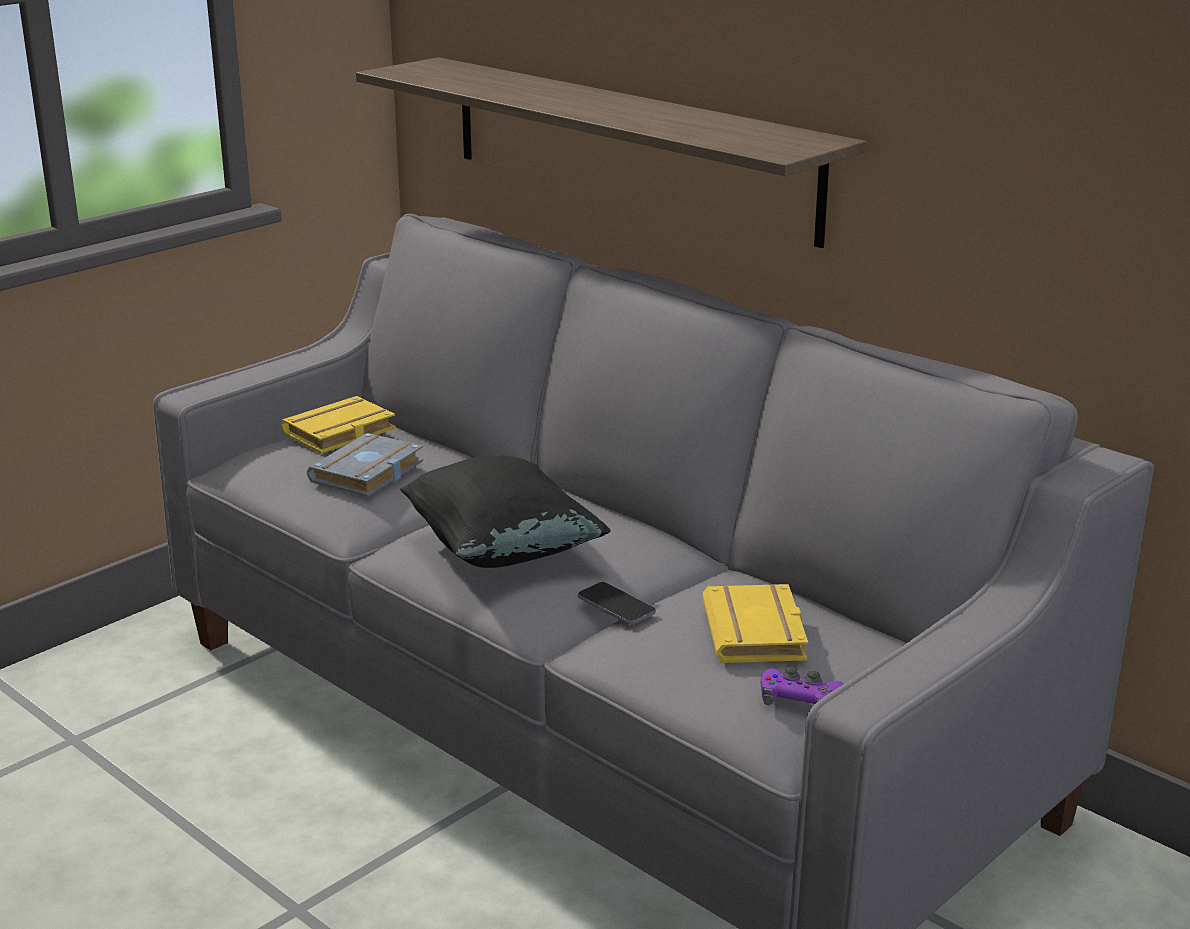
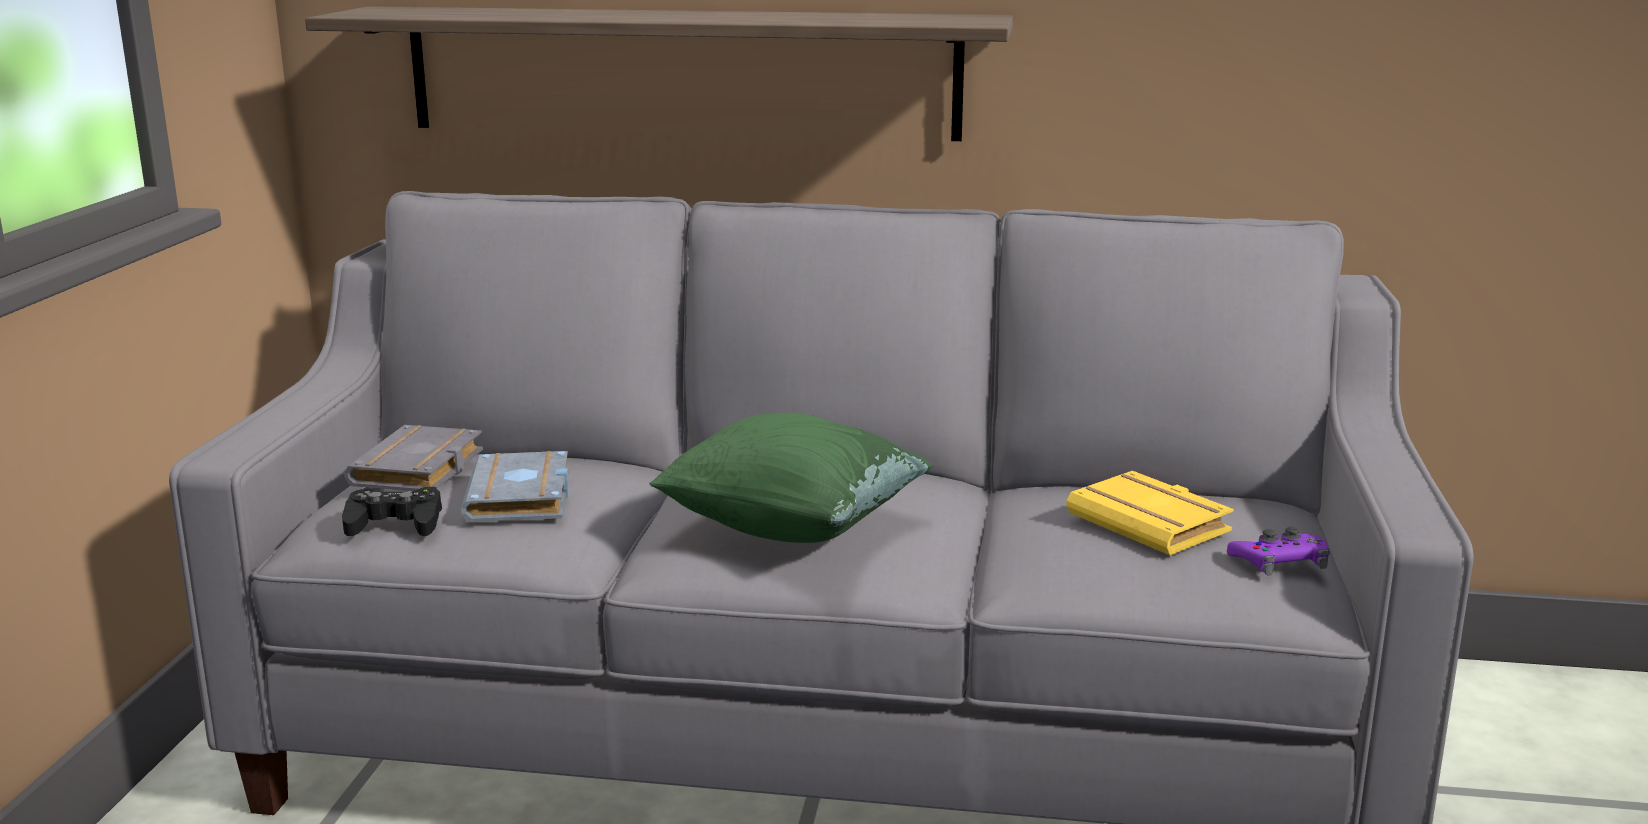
camera: 35 degrees left, 5 degrees down
yellow book [281,396,396,454] -> grey book [344,425,483,491]
black pillow [400,455,611,568] -> green pillow [649,413,933,543]
phone [578,582,656,624] -> none
none -> black game controller [342,487,442,536]

